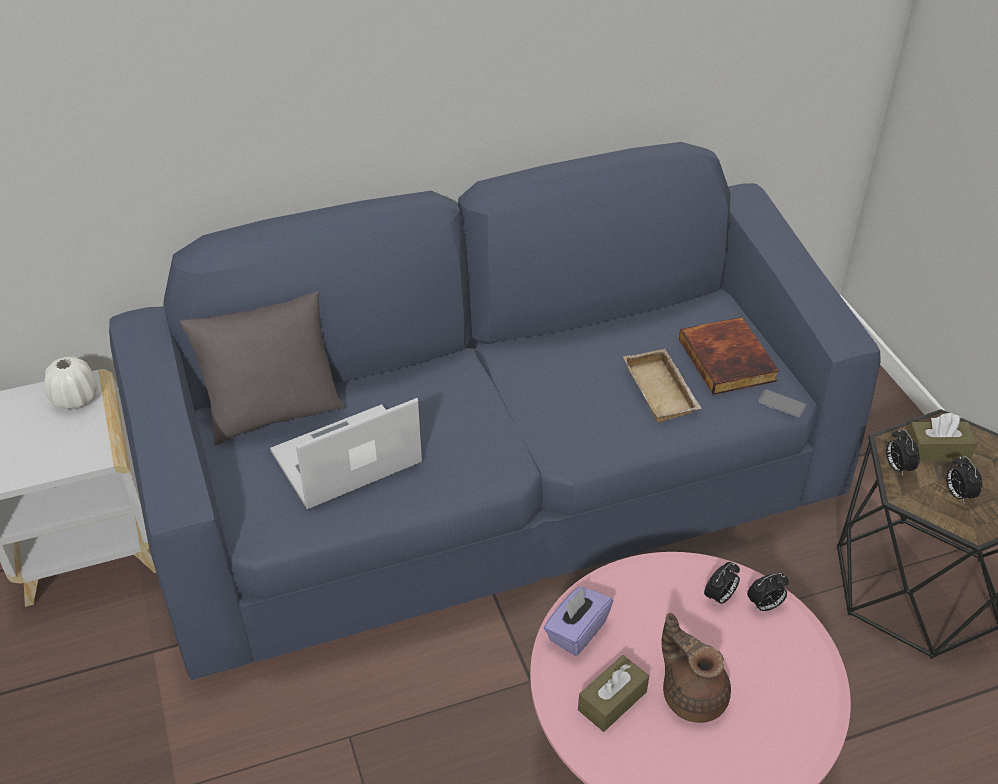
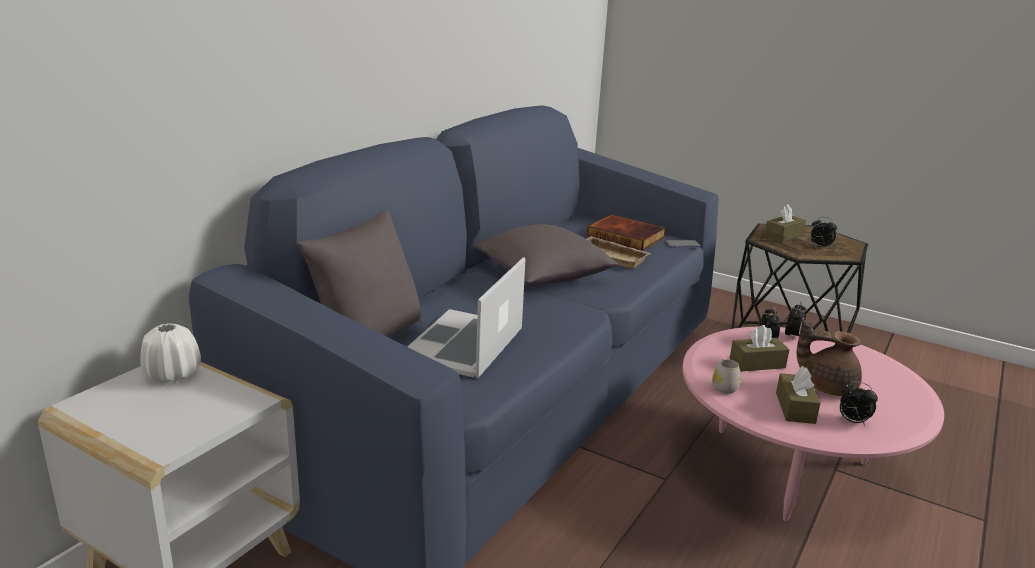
camera: 40 degrees left, 20 degrees down
purple tissue box [544,586,613,656] -> white mug [712,359,741,394]
alarm clock [886,429,920,477] -> alarm clock moved to [840,381,878,426]
none -> grey pillow [474,224,619,285]
none -> brown tissue box [730,325,790,371]

